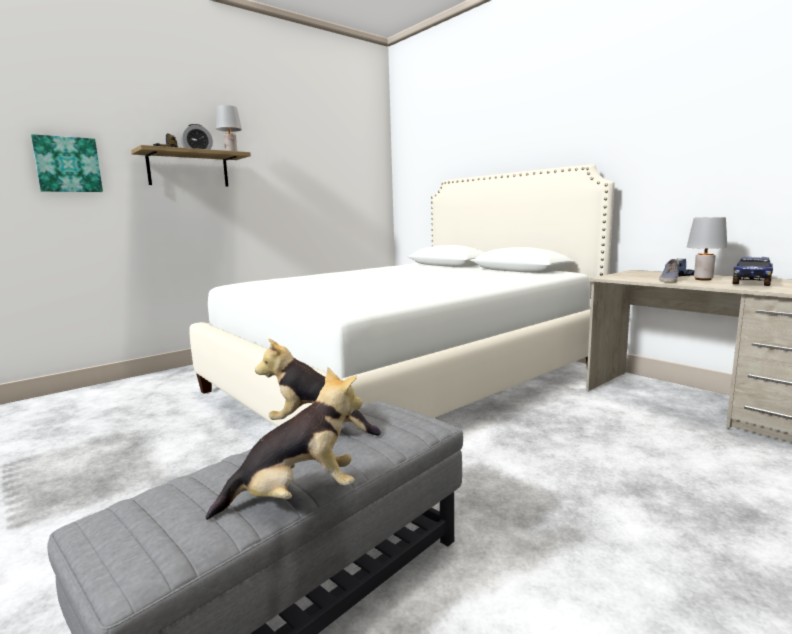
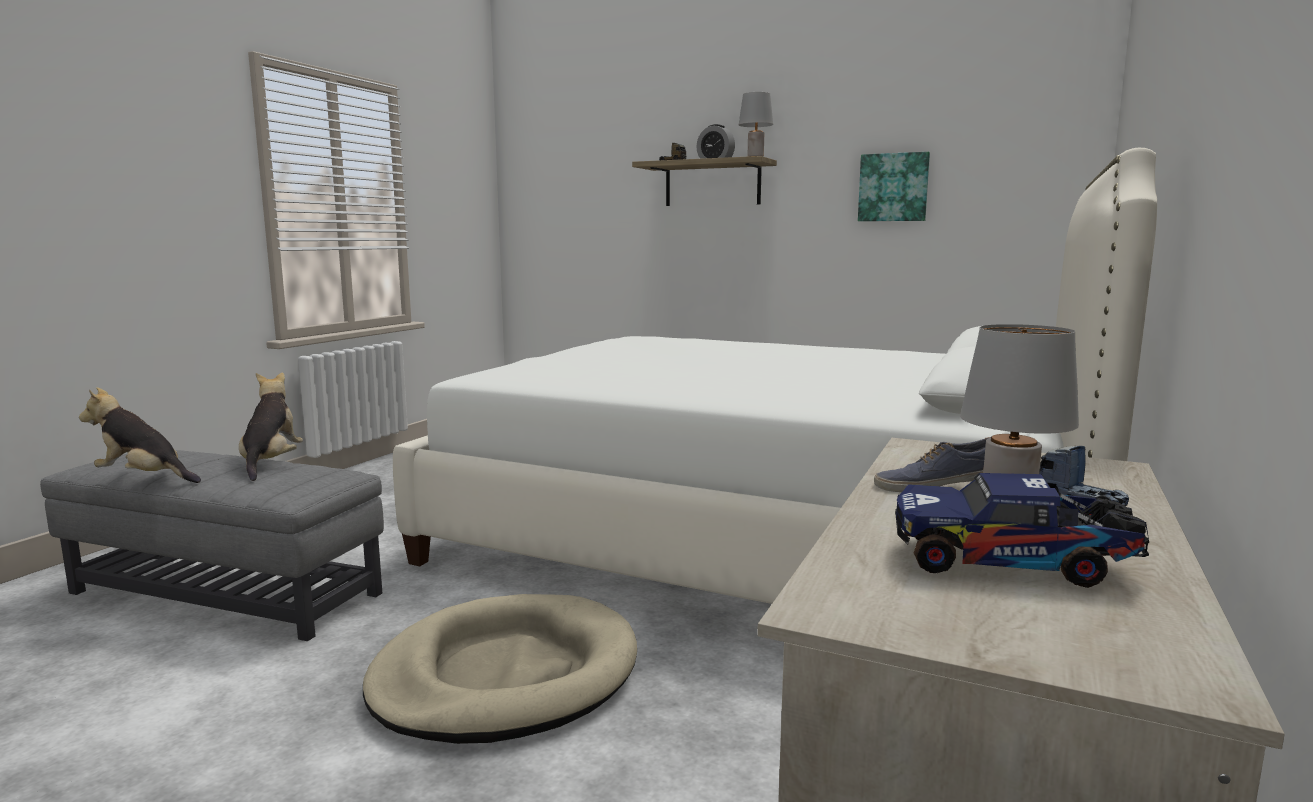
camera: 65 degrees right, 0 degrees up
picture [31,134,103,192] -> picture moved to [858,152,930,221]
plush toy [205,367,362,520] -> plush toy turned 150 degrees clockwise [79,387,201,483]
none -> beige dog bed [363,594,637,744]

